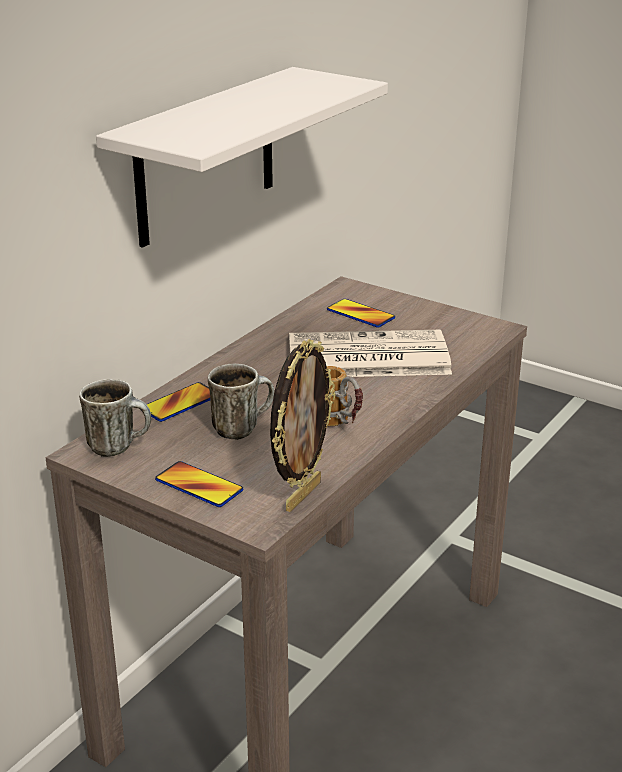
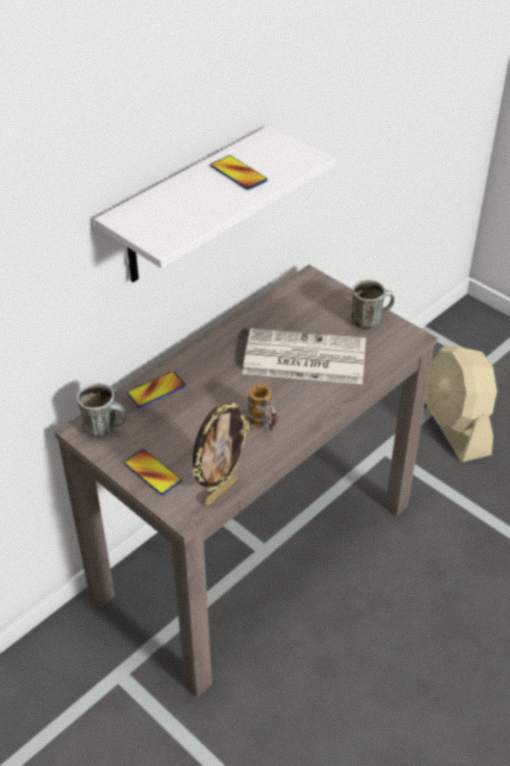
camera: 10 degrees right, 15 degrees up
mug [208,364,274,440] -> mug moved to [352,280,395,329]
phone [327,299,395,328] -> phone moved to [210,155,268,190]
none -> beige fan [425,345,497,462]

